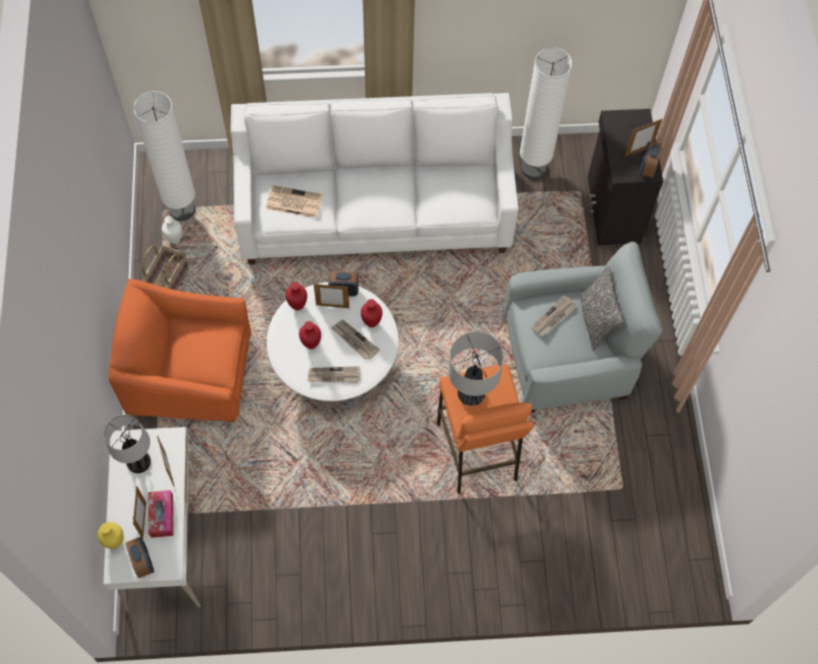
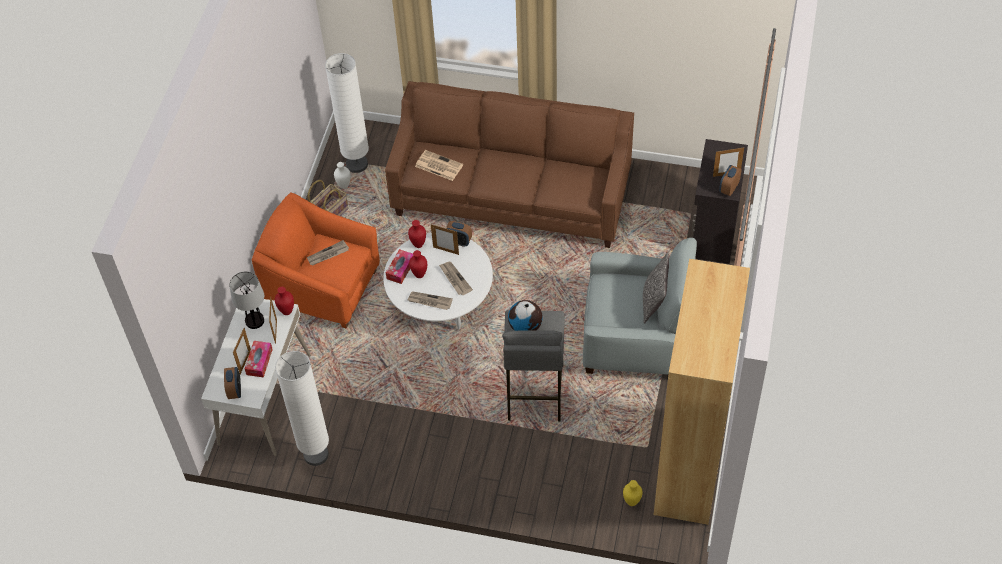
camera: 20 degrees right, 10 degrees down
yellow vase [97,522,124,549] -> yellow vase moved to [623,480,642,506]
white sofa [231,93,518,265] -> brown sofa [385,81,634,248]
red vase [361,299,382,327] -> red vase moved to [275,287,294,315]
orange stool [437,364,534,494] -> grey stool [502,310,564,422]
table lamp [448,331,504,406] -> globe [508,300,542,331]
white floor lamp [520,47,572,179] -> white floor lamp moved to [275,351,329,466]
newspaper [531,295,576,337] -> newspaper moved to [307,240,349,266]
none -> tissue box [386,249,414,284]
none -> brown bookcase [654,259,750,525]

